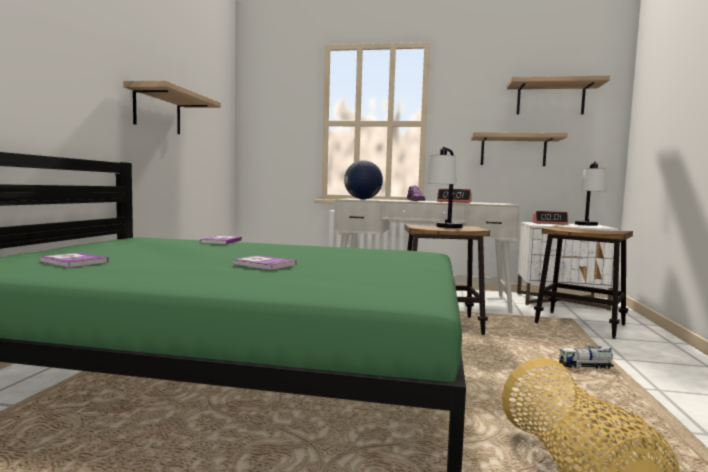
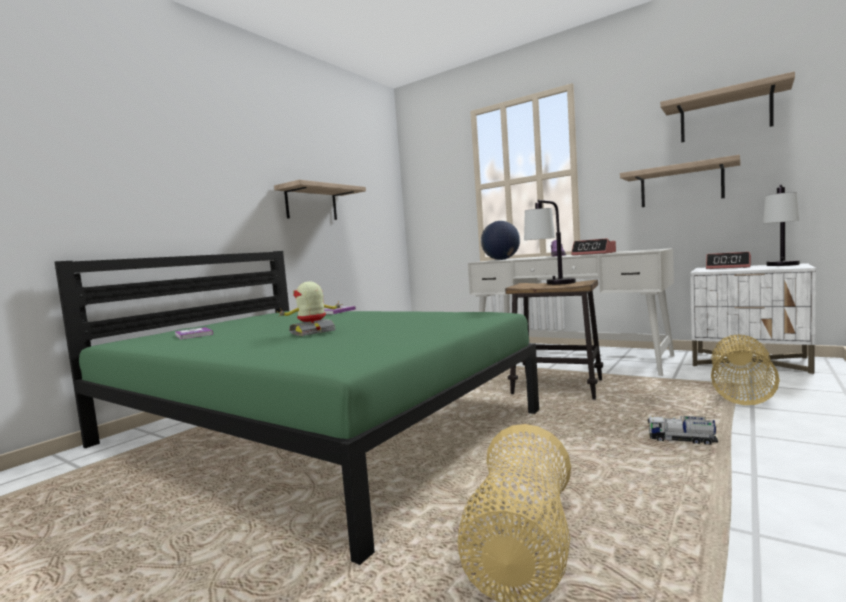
camera: 25 degrees right, 0 degrees up
book [232,255,297,270] -> toy robot [278,281,343,336]
stool [534,226,633,339] -> basket [711,334,780,405]

